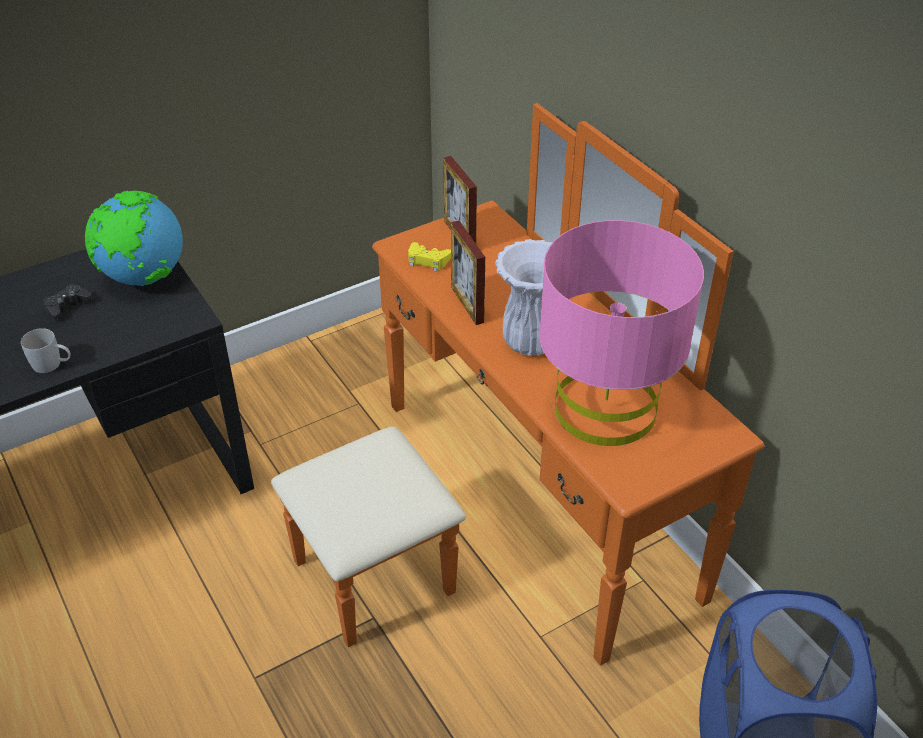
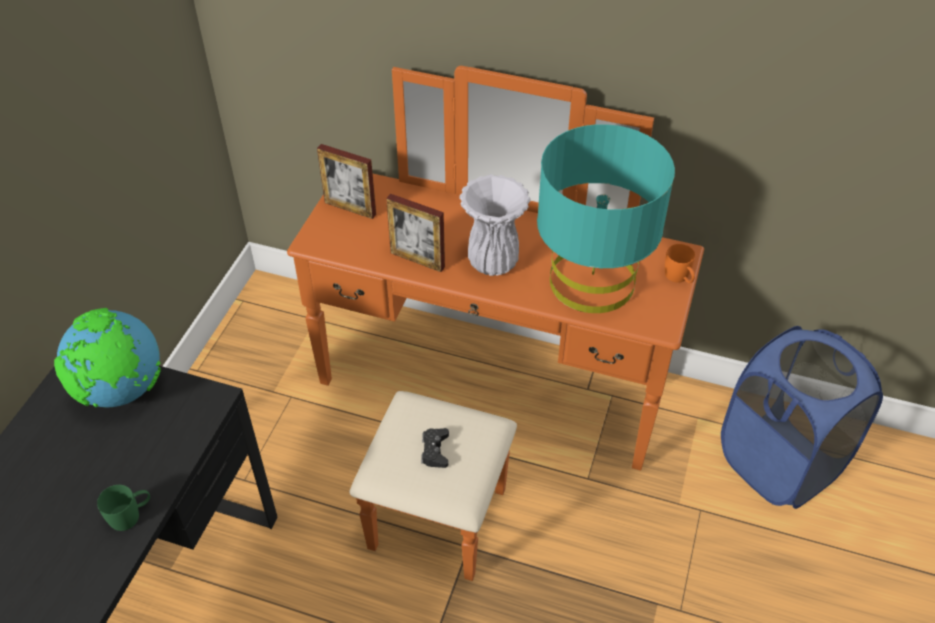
camera: 40 degrees left, 5 degrees up
white mug [21,328,71,373] -> green mug [97,485,150,531]
black game controller [43,284,93,321] -> black game controller moved to [421,428,449,468]
yellow game controller [408,242,451,271] -> none
pink table lamp [539,220,704,446] -> turquoise table lamp [537,124,675,313]
none -> orange mug [665,244,695,283]

